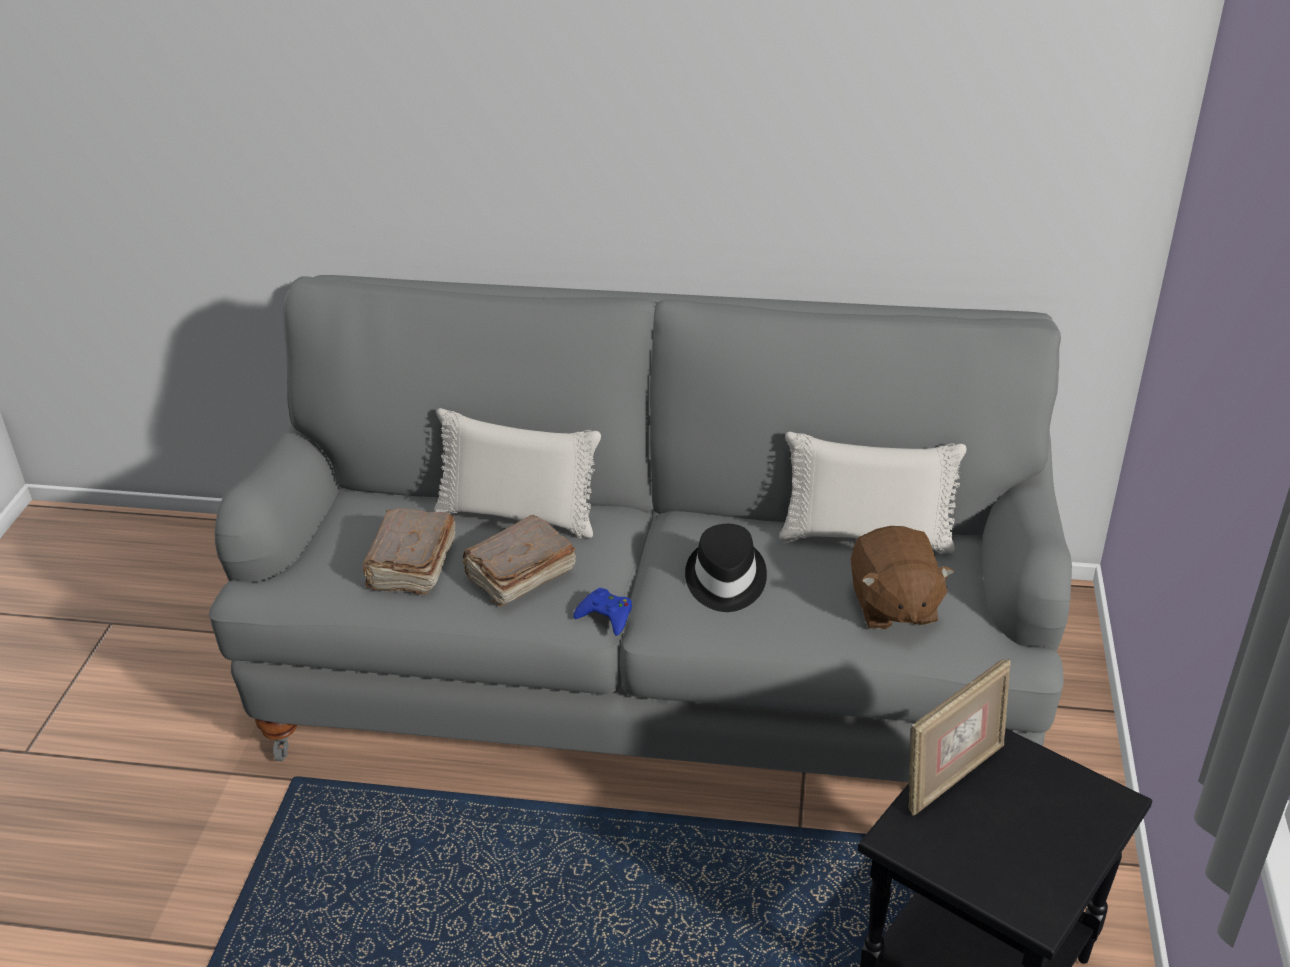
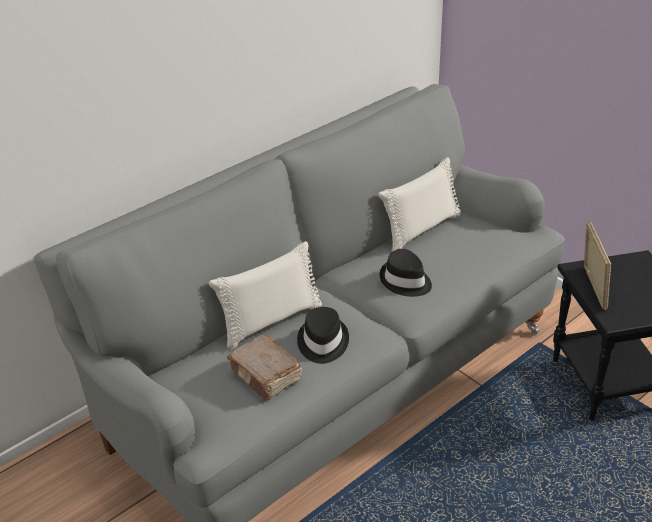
camera: 50 degrees left, 0 degrees up
brown book [462,515,576,607] -> black hat [297,307,349,364]
blue game controller [573,588,632,636] -> none
brown plush toy [851,526,954,630] -> none

